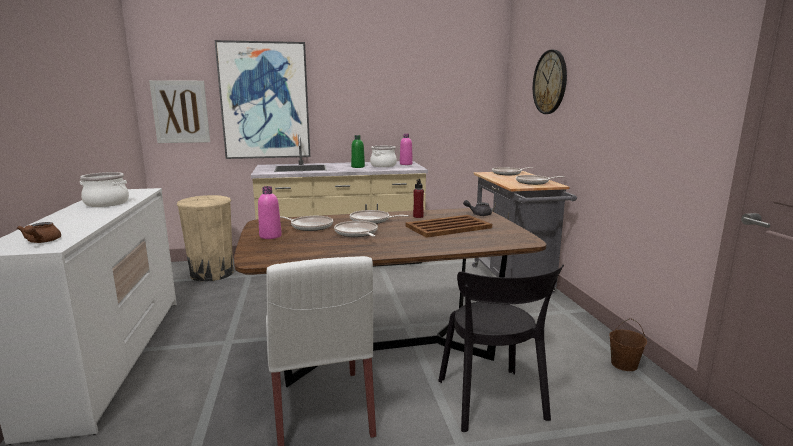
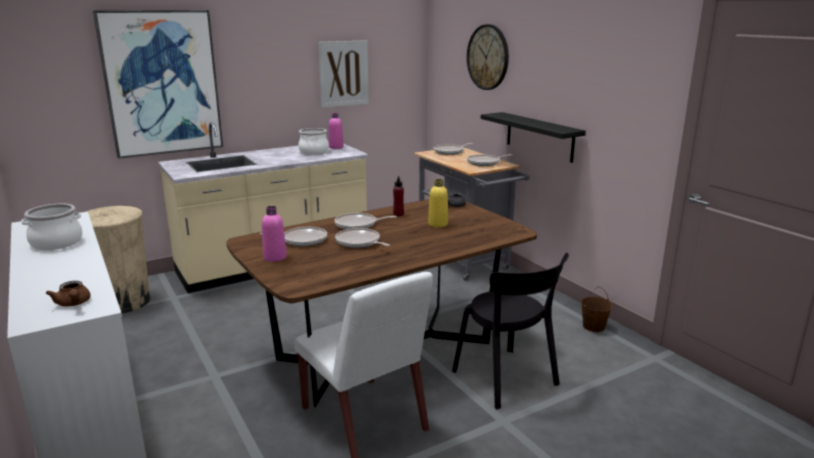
camera: 20 degrees left, 5 degrees up
picture [149,80,210,143] -> picture moved to [318,40,369,108]
green bottle [351,135,365,168] -> none
brown tray [406,215,492,238] -> yellow bottle [428,179,448,227]
none -> black shelf [481,112,586,163]

